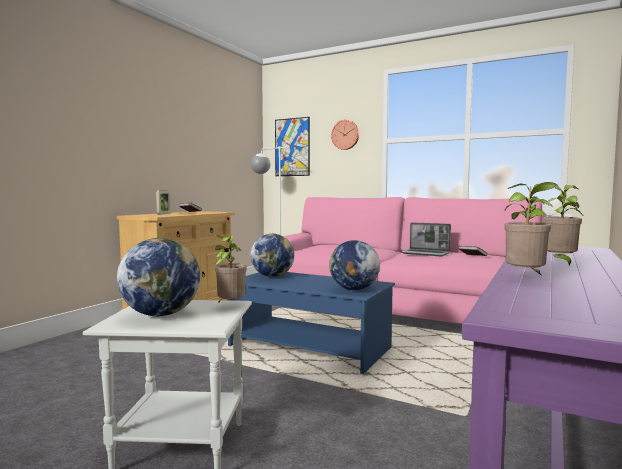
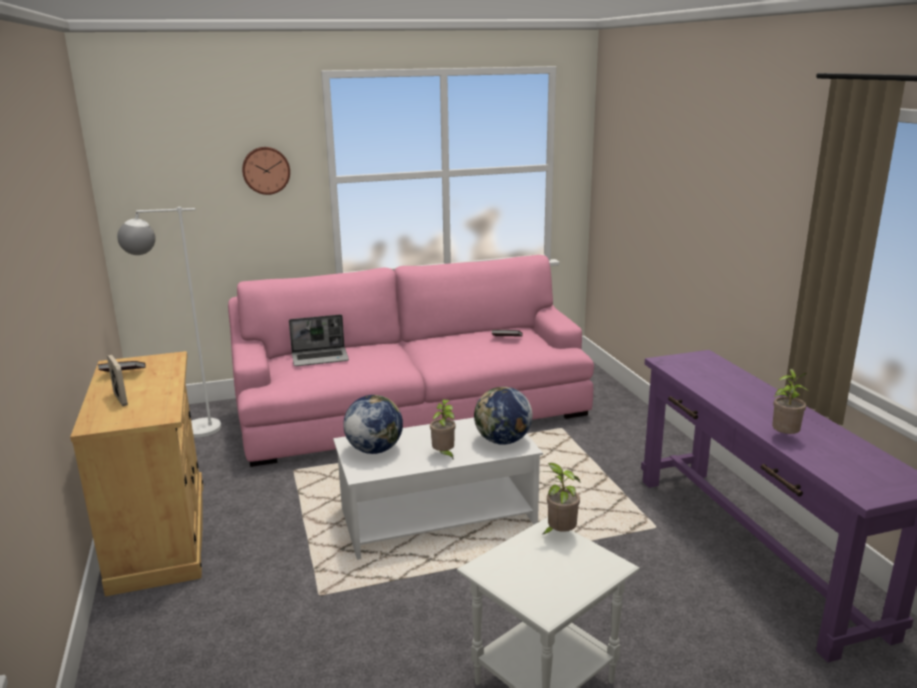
camera: 45 degrees left, 15 degrees up
globe [117,238,200,316] -> none
blue coffee table [227,272,395,374] -> white coffee table [333,418,543,560]
picture [275,117,310,176] -> none
laptop [401,222,451,256] -> laptop moved to [289,314,349,366]
potted plant [543,185,583,266] -> potted plant moved to [430,399,455,459]

